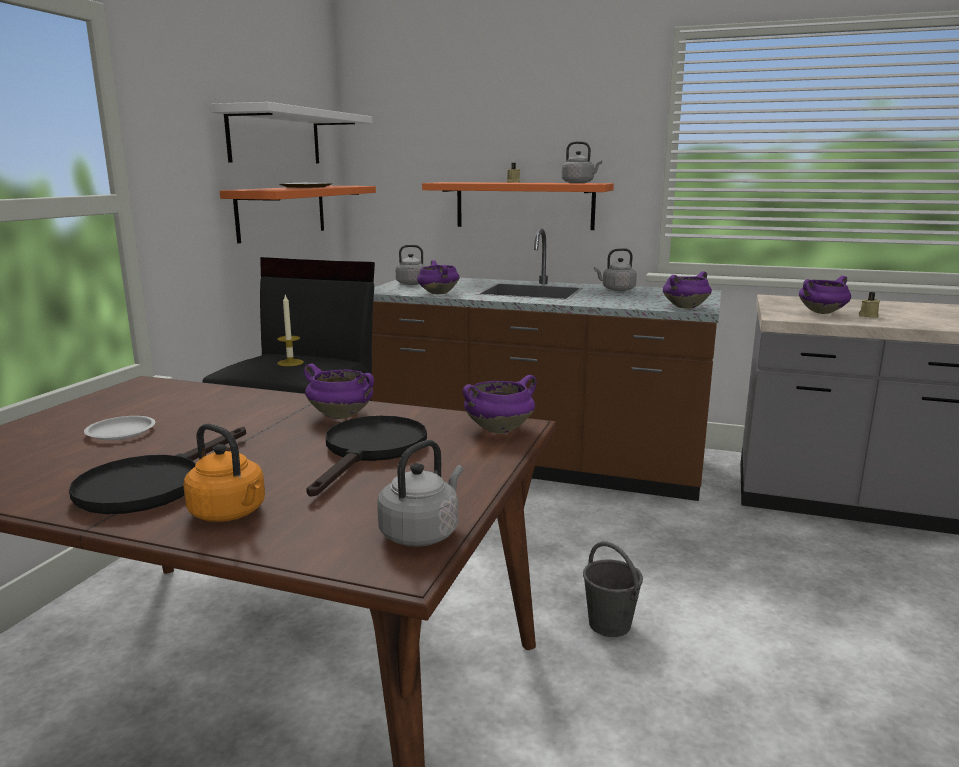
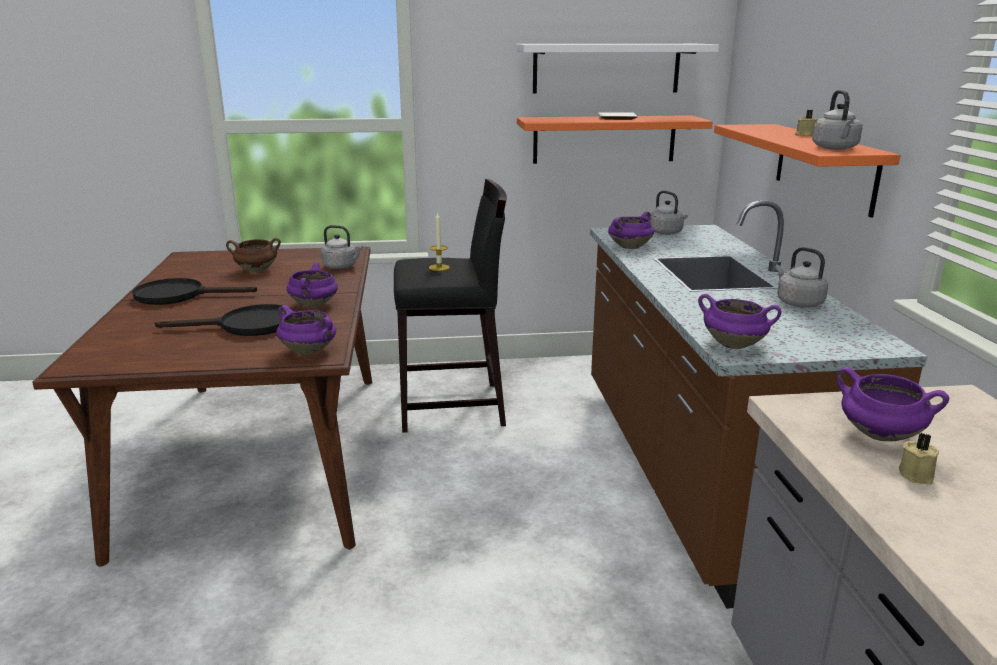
camera: 65 degrees right, 5 degrees up
white plate [84,416,155,440] -> brown cooking pot [226,238,281,272]
orange kettle [183,424,265,522] -> none
grey kettle [377,440,463,547] -> grey kettle moved to [321,225,363,269]
grey bucket [583,541,643,637] -> none

